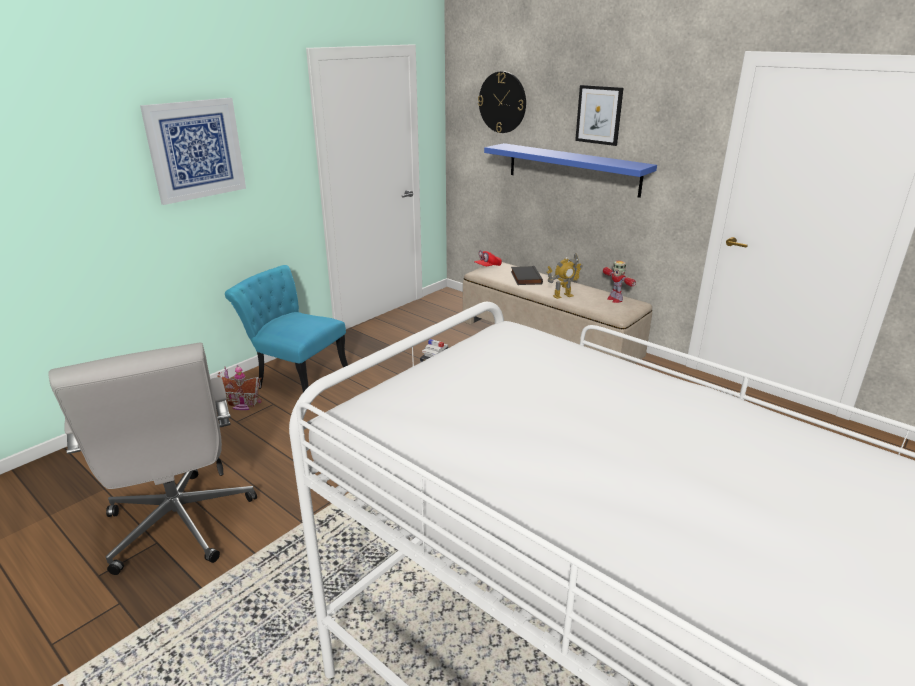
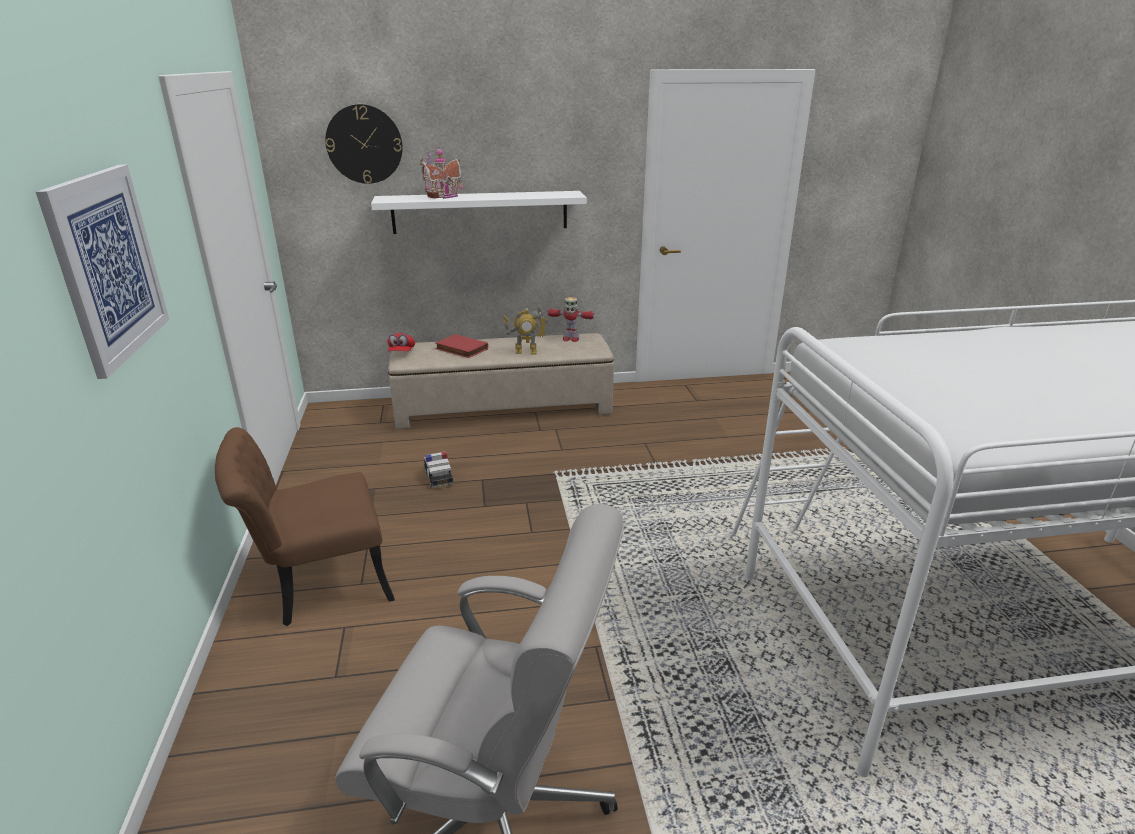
camera: 50 degrees left, 0 degrees up
toy house [218,364,262,410] -> toy house moved to [420,148,464,199]
turquoise chair [225,265,348,405] -> brown chair [215,427,395,626]
blue shelf [484,143,657,198] -> white shelf [371,191,587,234]
black book [511,266,543,285] -> red book [435,334,488,358]
toy robot [547,253,583,299] -> toy robot turned 75 degrees clockwise [503,306,548,355]
picture [575,85,623,146] -> none

